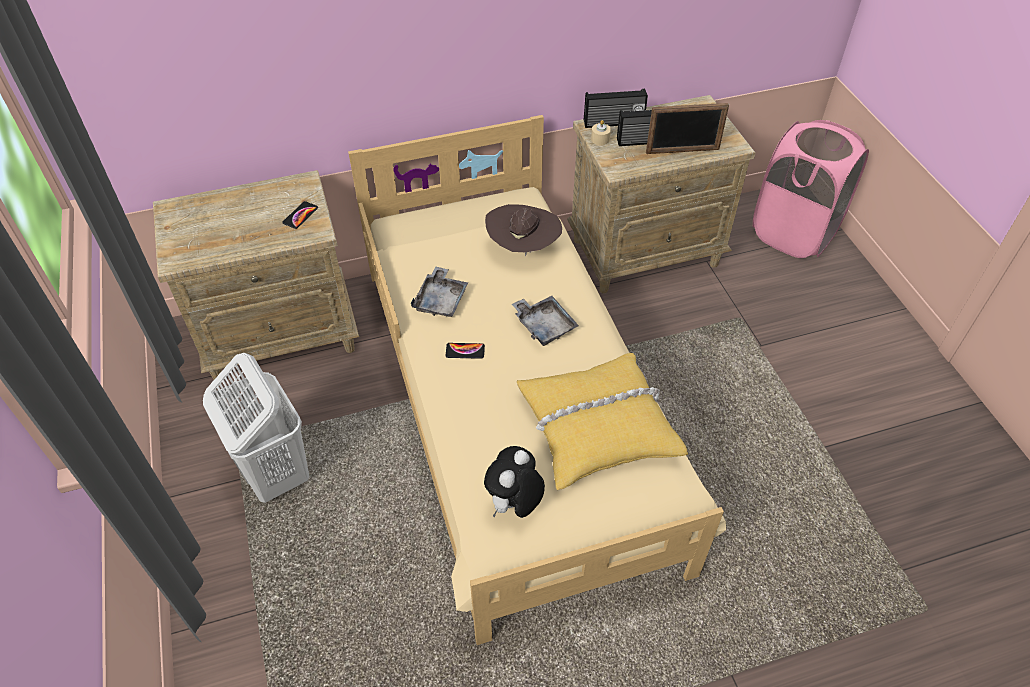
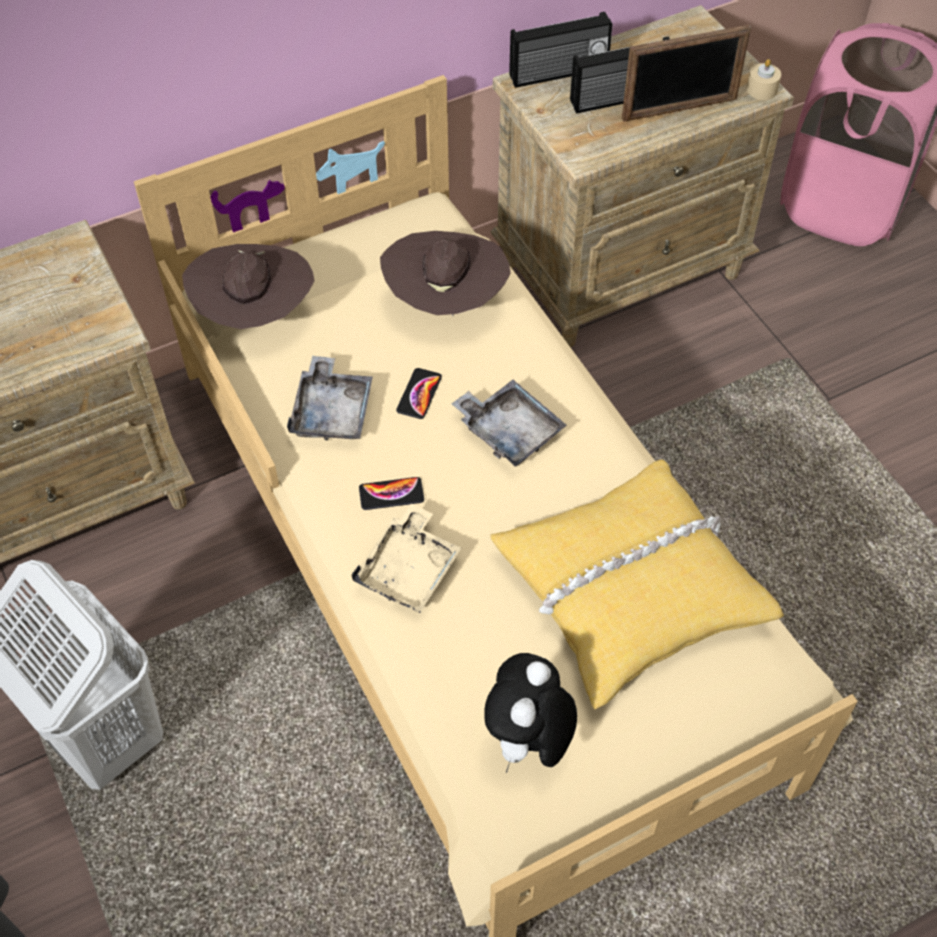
camera: 10 degrees left, 5 degrees up
phone [282,201,318,229] -> phone moved to [396,368,442,419]
beige candle [591,120,611,145] -> beige candle moved to [747,59,781,100]
none -> brown hat [182,244,315,329]
none -> beige tray [351,503,461,613]

